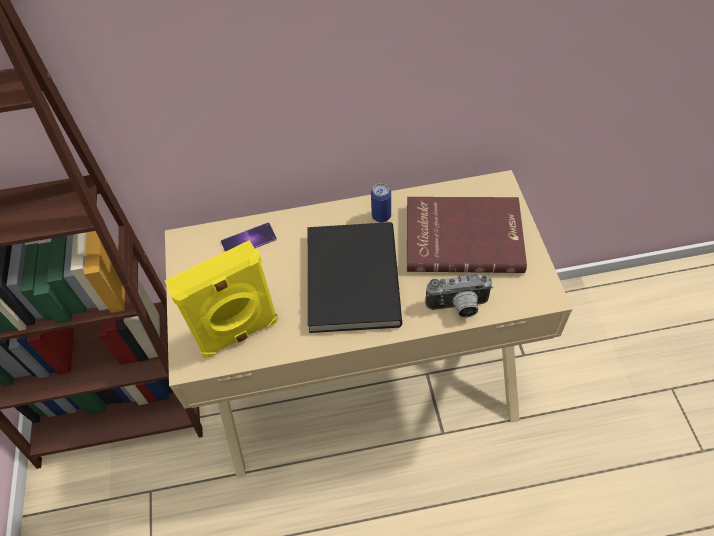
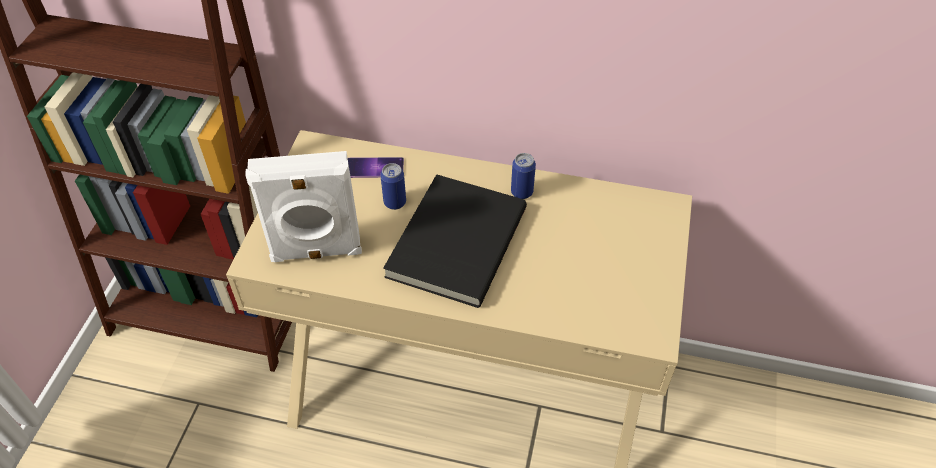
camera: 20 degrees right, 5 degrees down
yellow speaker [165,240,279,358] -> white speaker [245,151,362,262]
red book [407,197,527,273] -> none
camera [425,273,493,318] -> none
none -> can [380,163,406,210]

